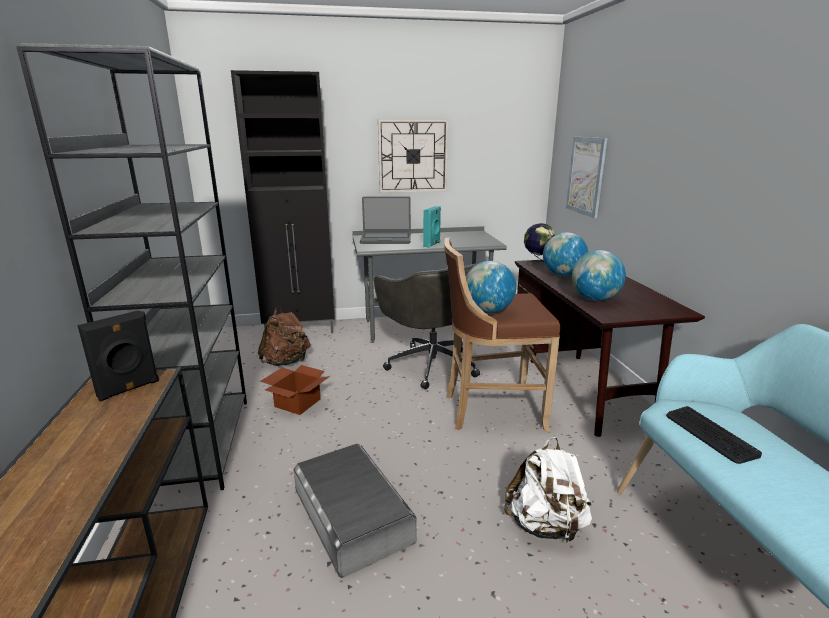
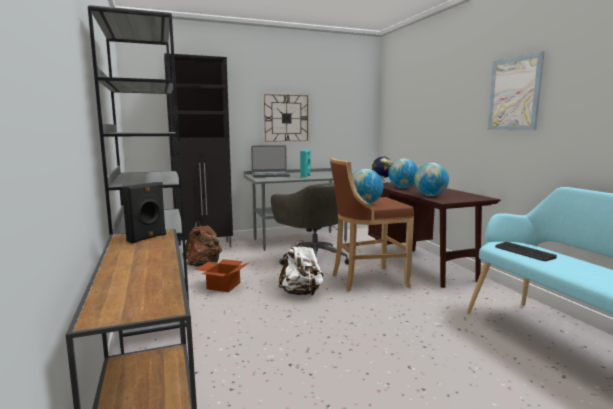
camera: 10 degrees left, 10 degrees down
grey storage box [294,444,416,578] -> none
white backpack [504,437,592,545] -> white backpack moved to [278,240,323,296]
picture [566,137,608,218] -> picture moved to [487,51,545,130]

